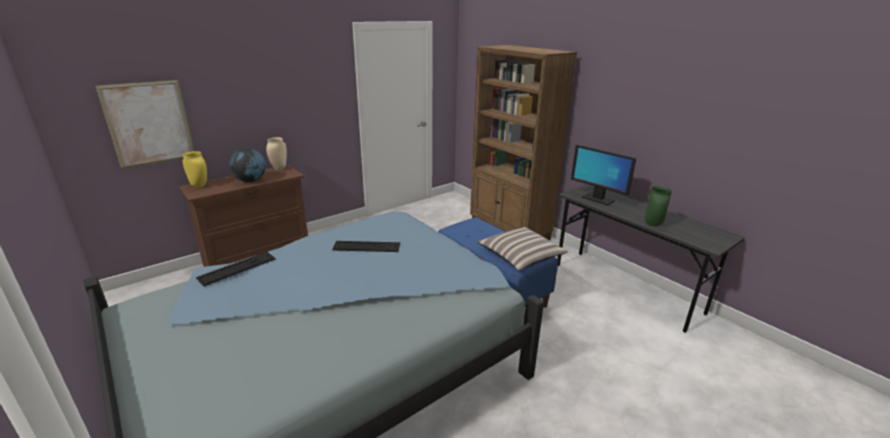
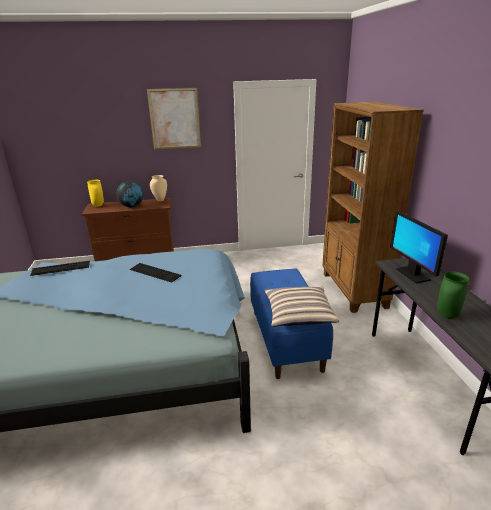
camera: 30 degrees right, 0 degrees up
picture [95,79,195,169] -> picture moved to [147,87,201,150]

